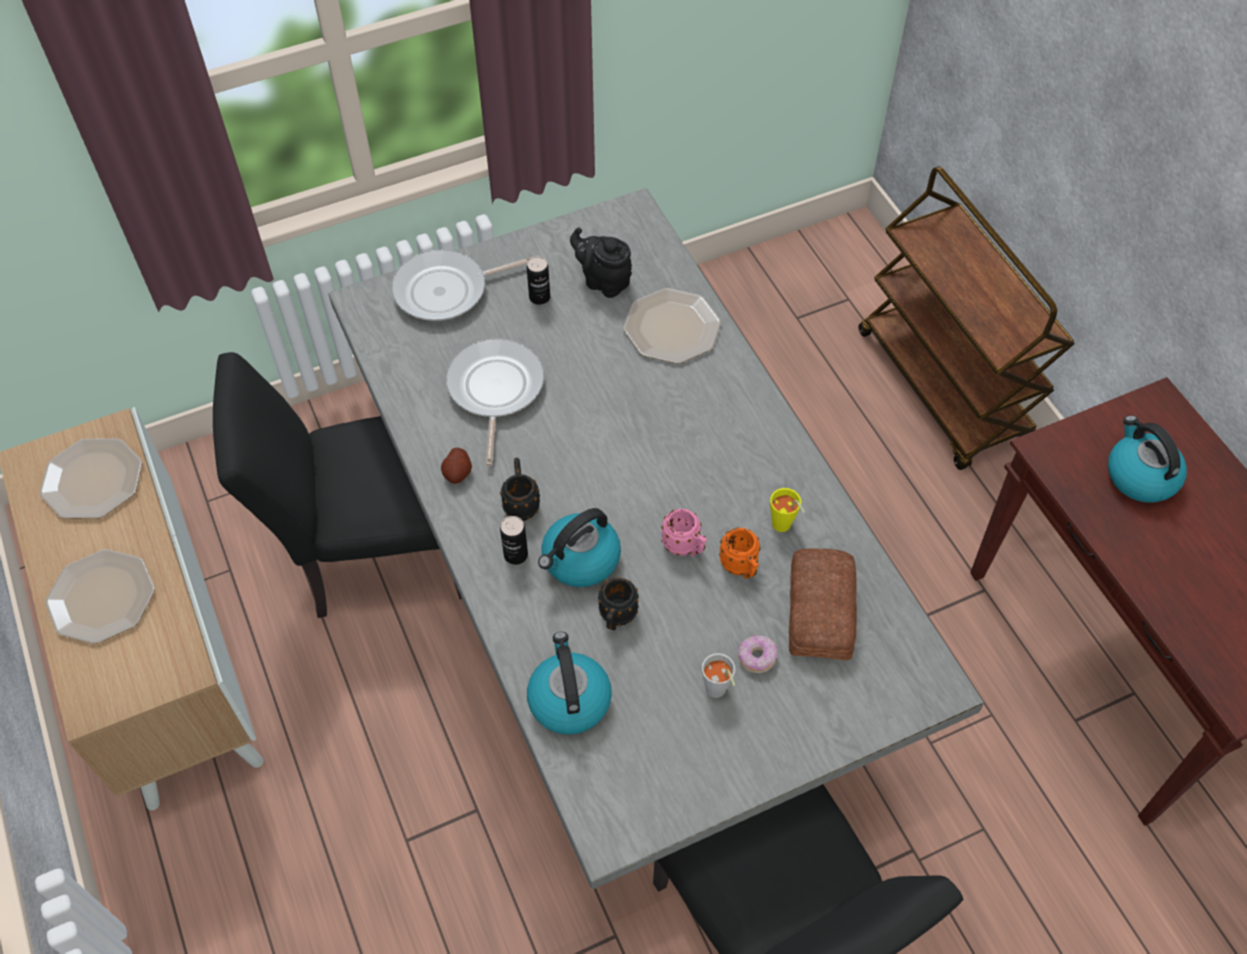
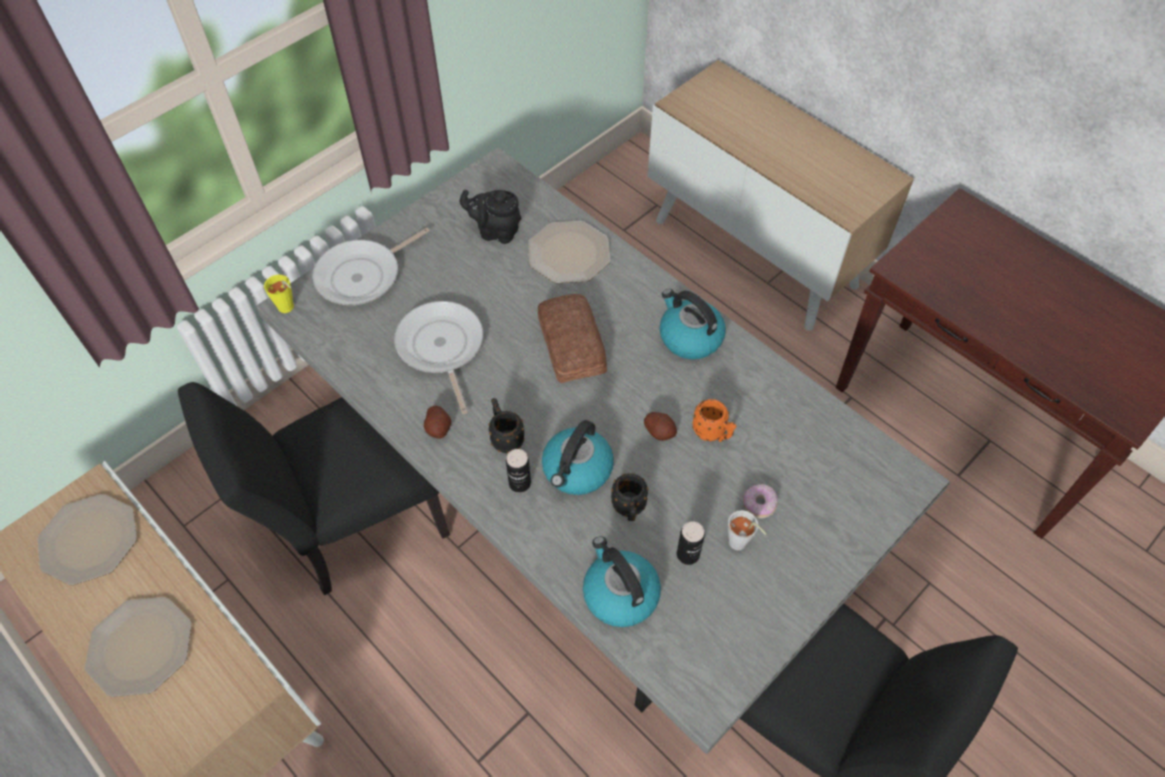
camera: 20 degrees left, 0 degrees up
can [527,256,550,305] -> can moved to [677,521,705,565]
pink mug [661,509,707,557] -> potato [644,412,677,441]
yellow cup [770,488,805,532] -> yellow cup moved to [264,275,294,313]
bread [789,549,857,660] -> bread moved to [538,294,607,383]
brown cart [859,166,1075,470] -> cabinet [647,60,914,331]
kettle [1108,416,1187,503] -> kettle moved to [660,289,726,359]

